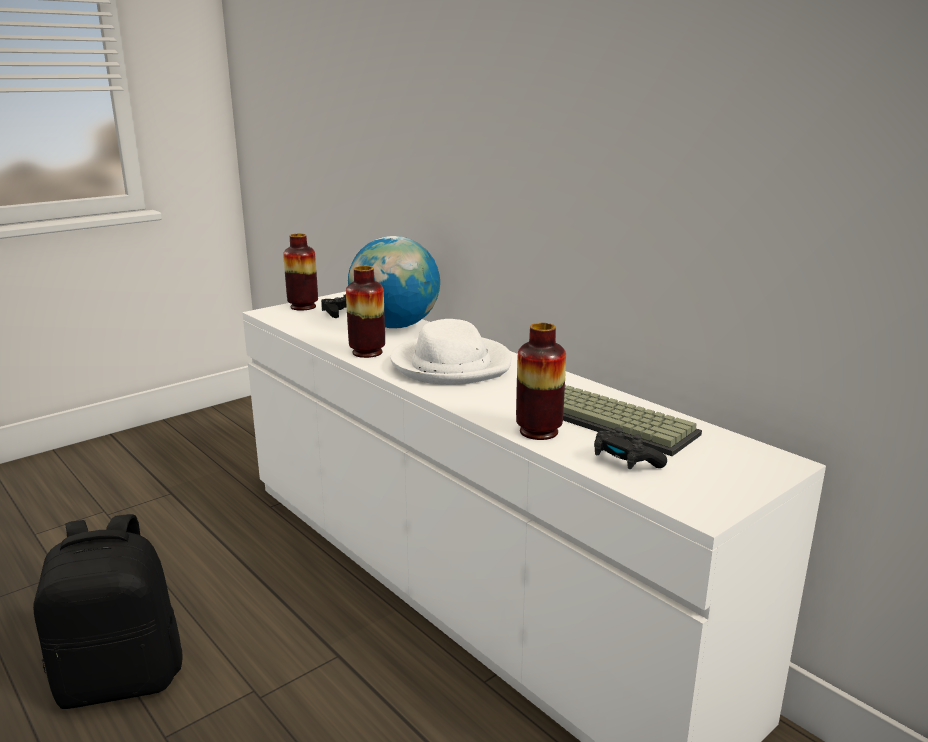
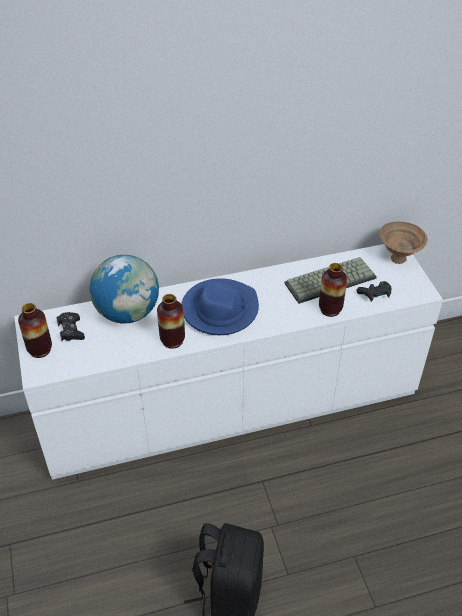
camera: 65 degrees left, 25 degrees up
white hat [390,319,512,385] -> blue hat [182,278,259,335]
none -> brown bowl [379,221,427,264]

